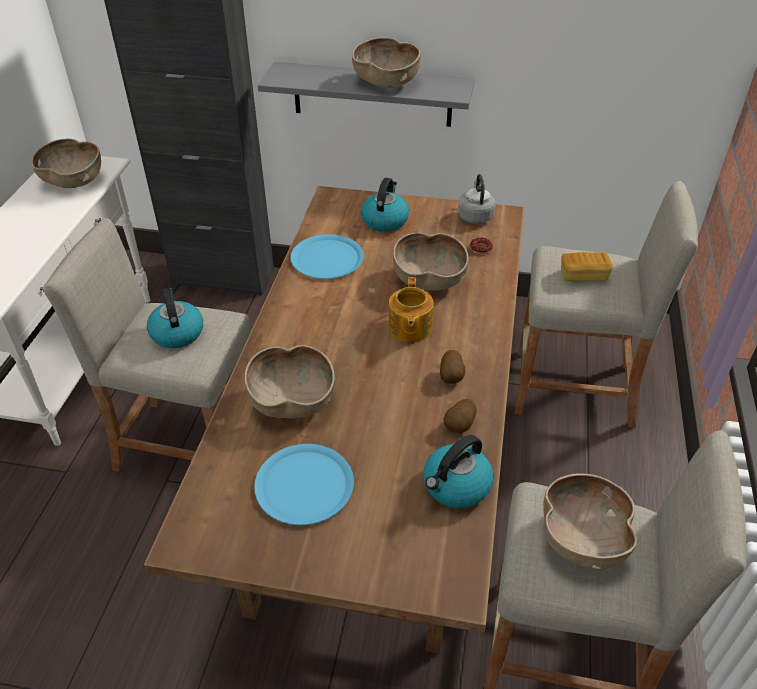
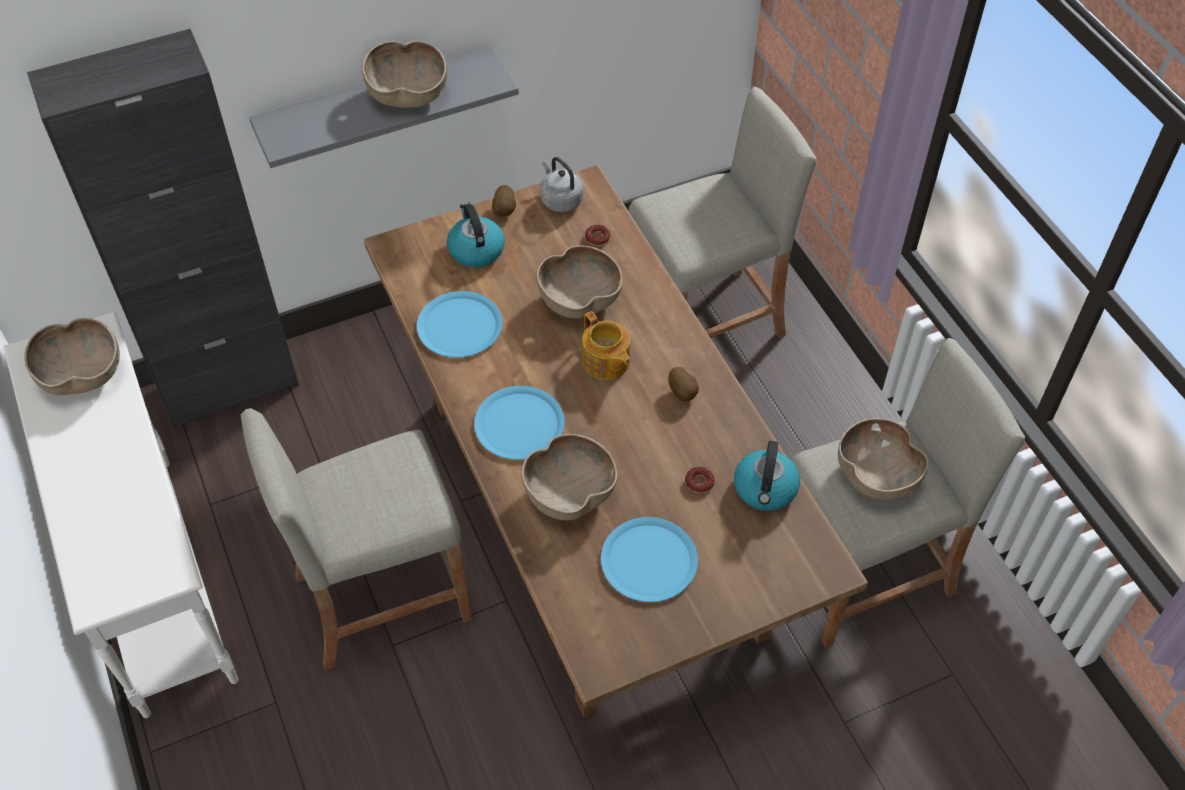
camera: 35 degrees left, 10 degrees up
kettle [147,288,203,348] -> none
potato [444,399,477,433] -> potato moved to [492,185,516,217]
bread [561,252,613,282] -> none
none -> blue plate [474,386,565,460]
none -> donut [685,467,715,493]

